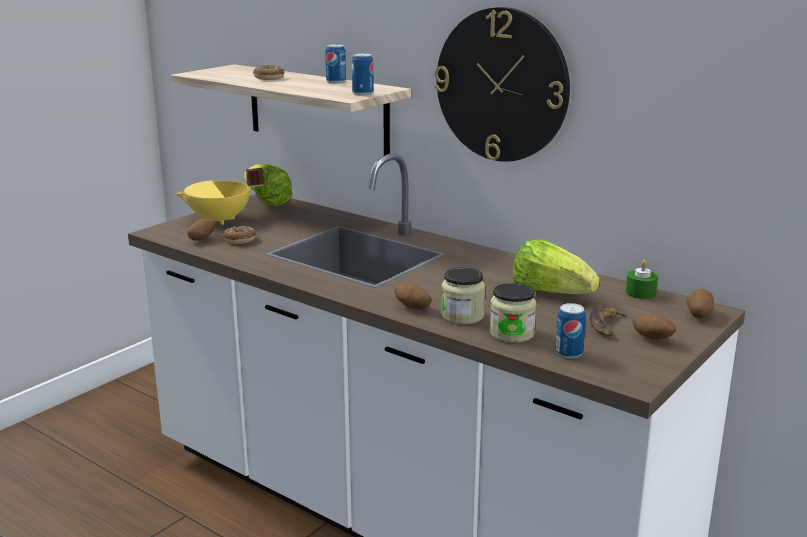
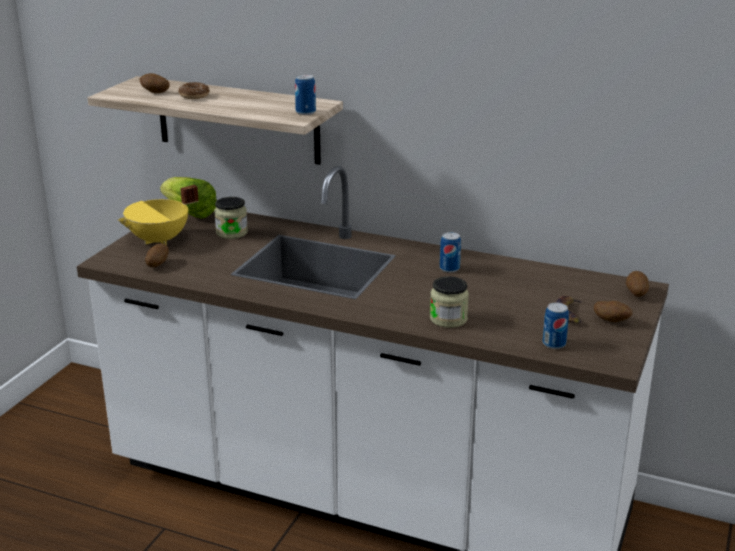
camera: 15 degrees left, 5 degrees up
donut [222,226,256,244] -> none
can [325,44,346,83] -> can moved to [440,232,461,273]
potato [394,283,431,310] -> potato moved to [140,73,170,93]
wall clock [435,7,570,162] -> none
jar [490,283,536,343] -> jar moved to [214,197,248,239]
lettuce [512,239,600,294] -> none
green candle [626,260,658,299] -> none

